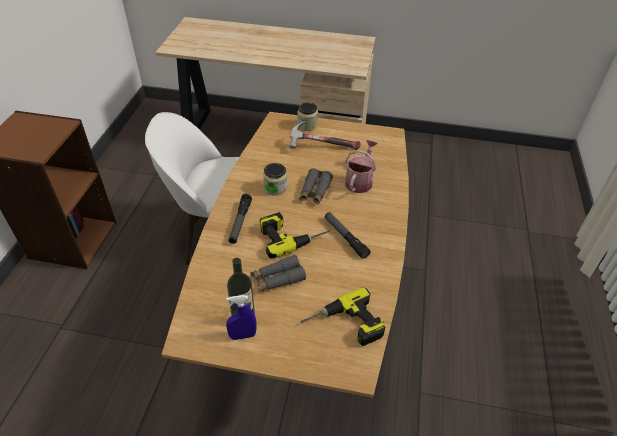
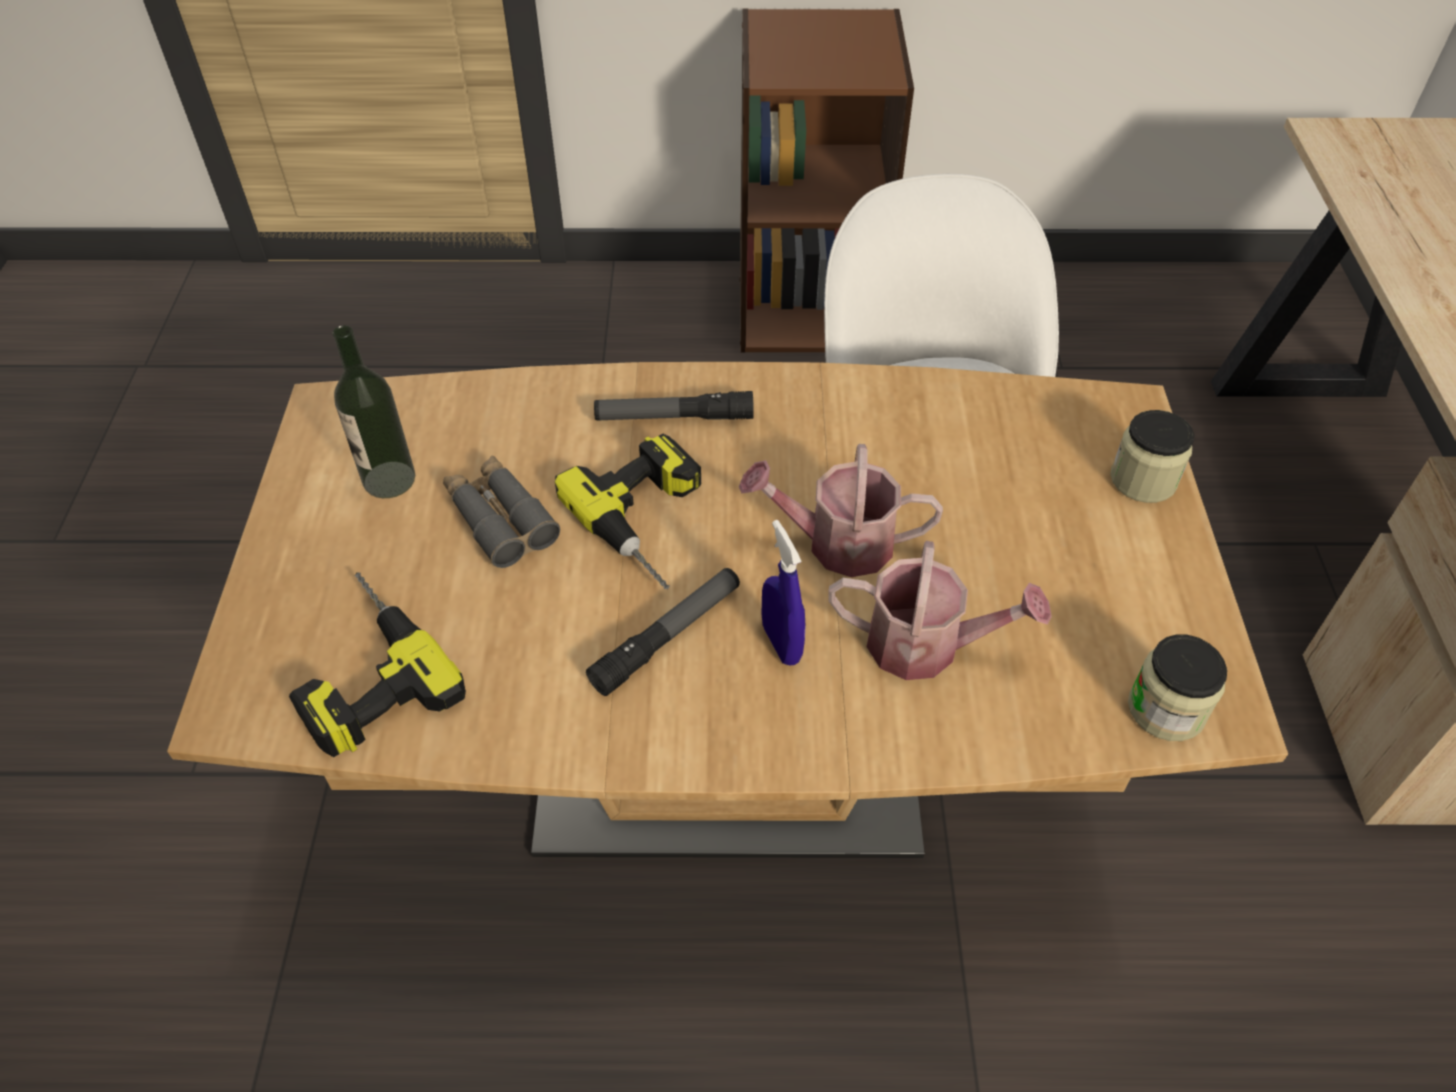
camera: 80 degrees right, 5 degrees up
blue spray bottle [226,295,257,340] -> blue spray bottle moved to [762,520,805,666]
jar [263,163,287,196] -> jar moved to [1128,634,1227,741]
hammer [289,121,361,150] -> none
grey binoculars [300,168,333,205] -> watering can [739,444,943,577]

